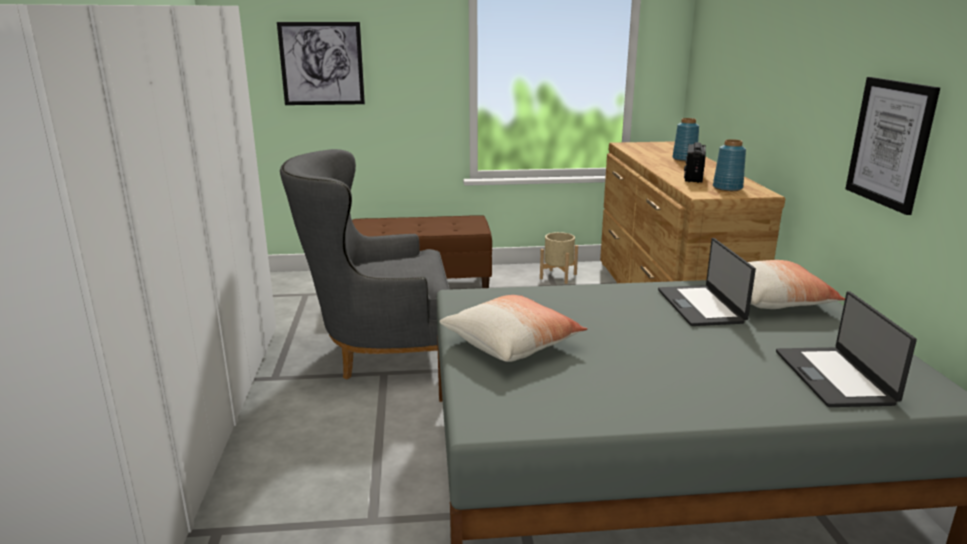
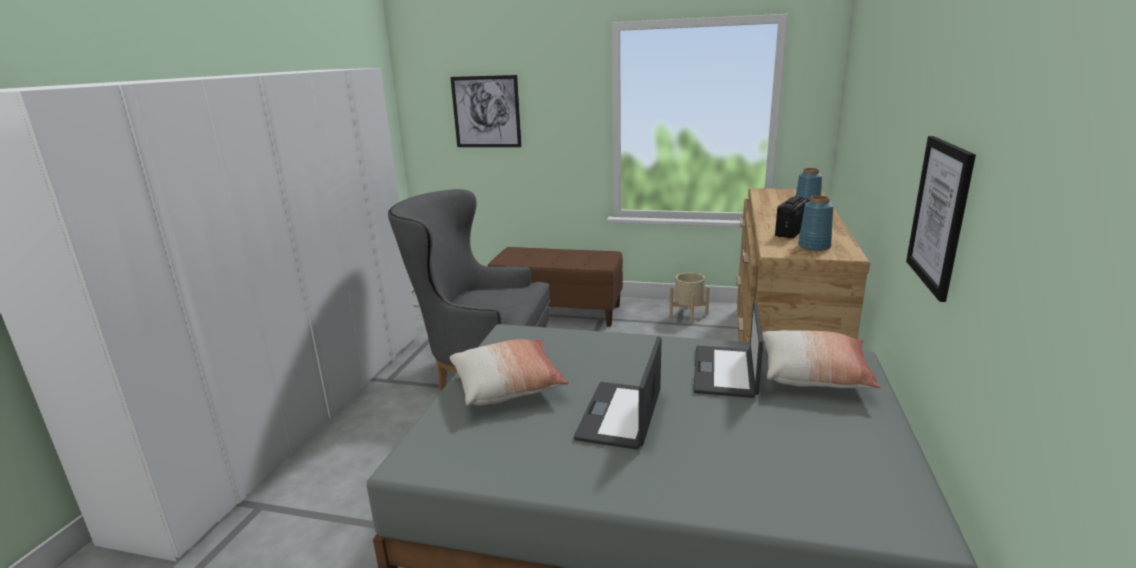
camera: 20 degrees right, 0 degrees up
laptop [776,291,917,407] -> laptop moved to [574,336,662,450]

